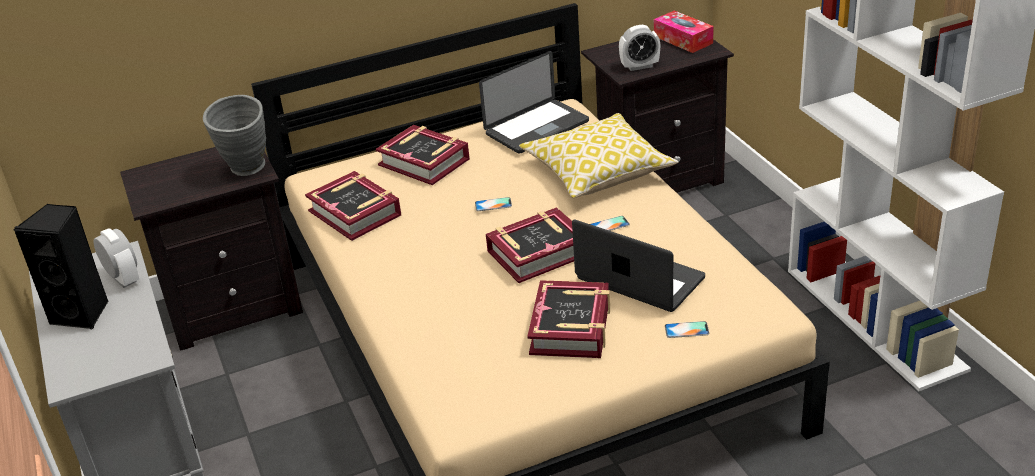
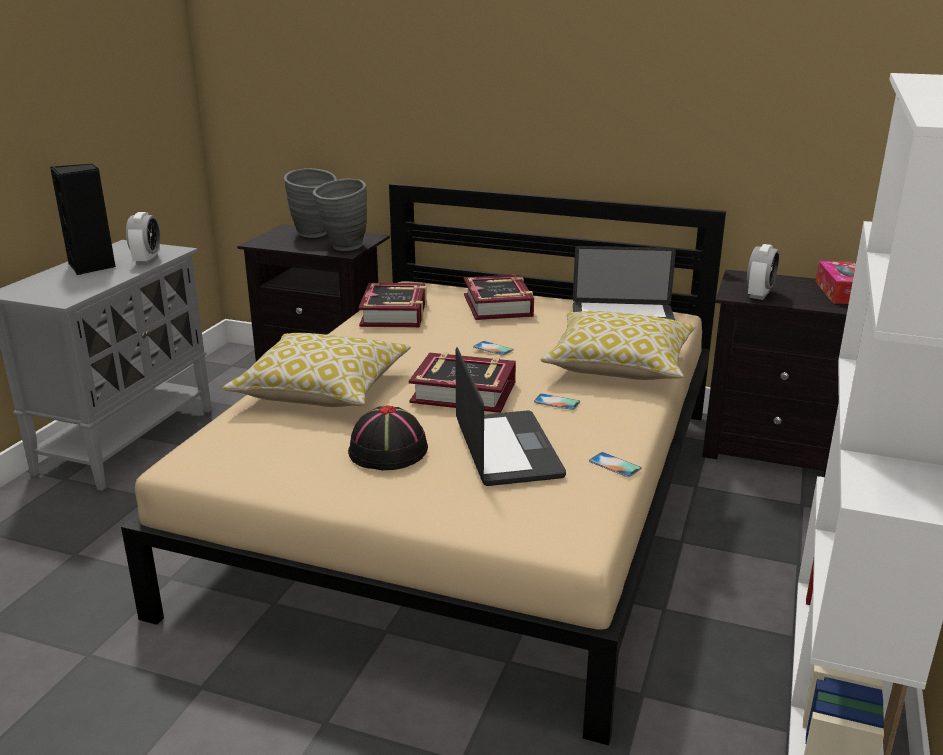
camera: 40 degrees right, 10 degrees down
book [527,280,610,358] -> black hat [348,406,428,470]
alarm clock [619,25,660,71] -> alarm clock turned 90 degrees counterclockwise [747,244,779,300]
phone [665,321,709,338] -> phone moved to [589,452,642,477]
none -> pillow [223,333,411,407]
none -> grey vase [284,168,337,238]

